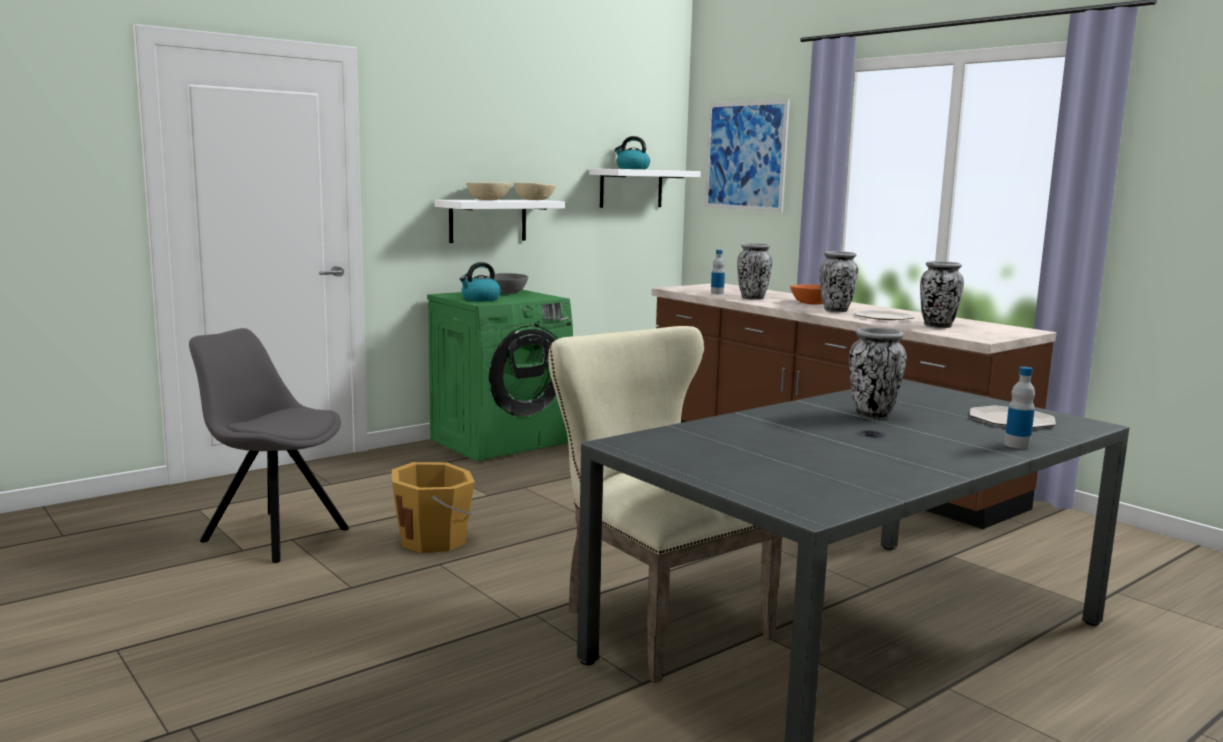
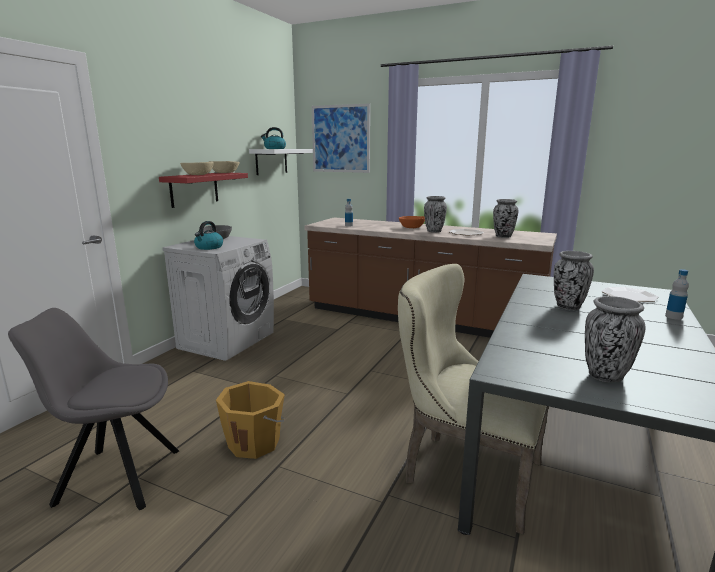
camera: 25 degrees left, 5 degrees up
green washing machine [427,290,573,461] -> white washing machine [163,236,274,361]
white shelf [435,200,565,243] -> red shelf [159,173,248,208]
vase [737,243,772,300] -> vase moved to [585,296,646,383]

